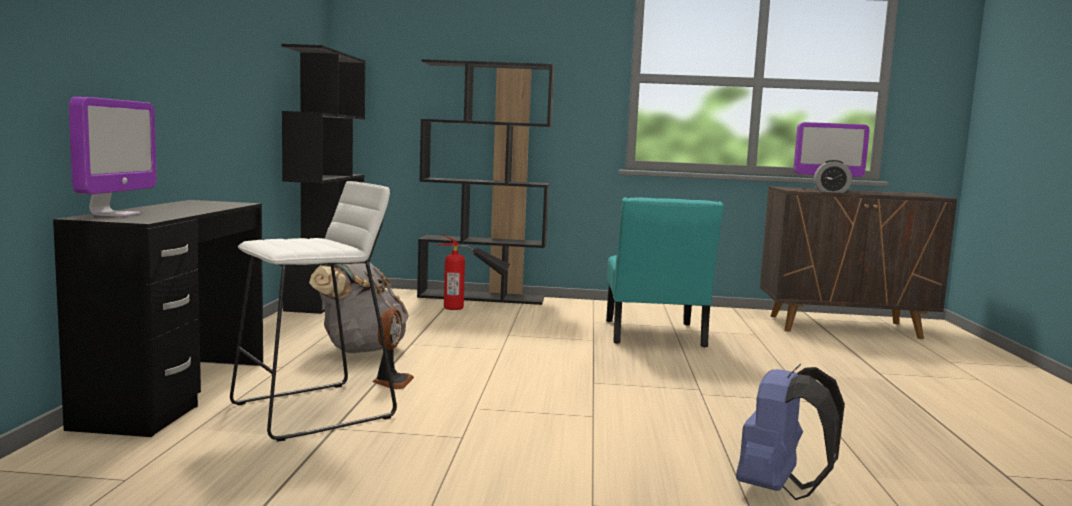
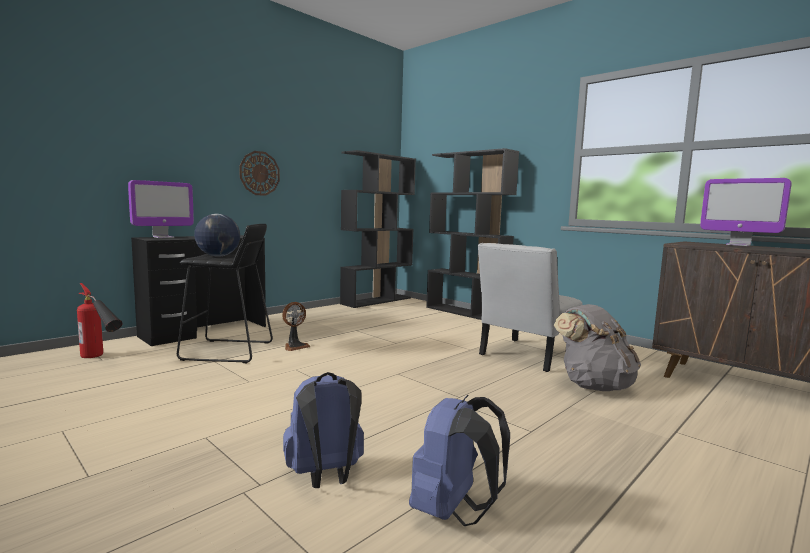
camera: 40 degrees right, 0 degrees up
white stool [230,181,397,442] -> black stool [177,224,273,363]
grey backpack [309,263,409,353] -> grey backpack moved to [554,304,641,391]
fire extinguisher [438,234,510,310] -> fire extinguisher moved to [77,283,123,358]
turquoise chair [606,197,724,347] -> white chair [478,243,583,372]
alarm clock [814,160,852,193] -> none
none -> globe [194,214,240,257]
none -> wall clock [239,151,280,196]
none -> blue backpack [409,395,510,526]

